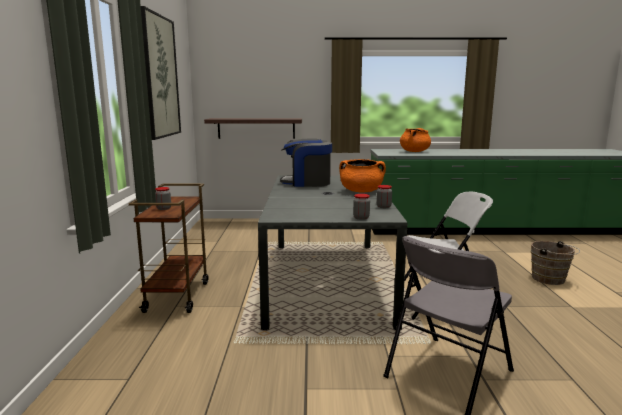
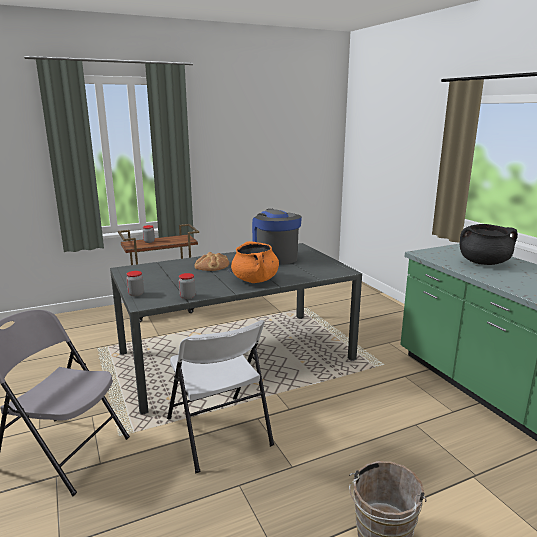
camera: 65 degrees right, 5 degrees up
picture [141,6,181,140] -> none
shelf [204,118,302,139] -> none
orange cooking pot [400,128,431,152] -> black cooking pot [460,224,518,265]
none -> bread [194,252,229,271]

